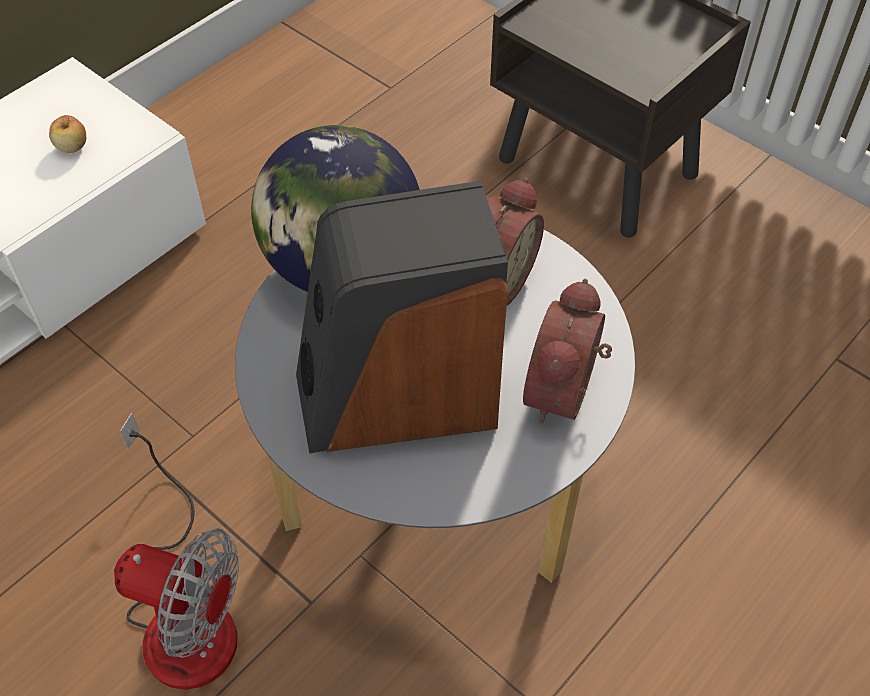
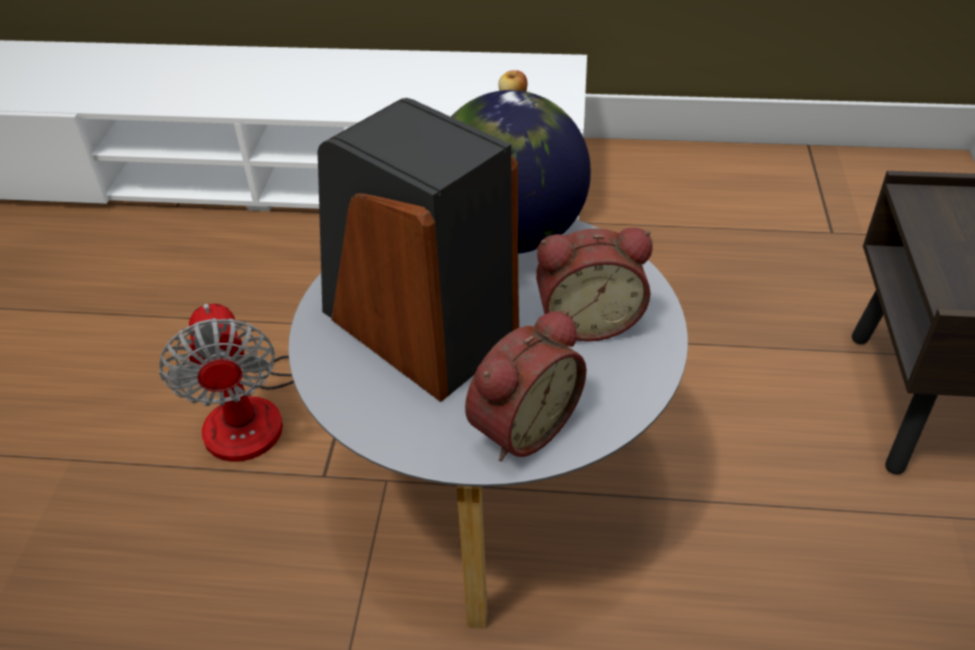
camera: 55 degrees right, 10 degrees down
alarm clock [523,279,612,424] -> alarm clock turned 150 degrees clockwise [465,309,586,461]

